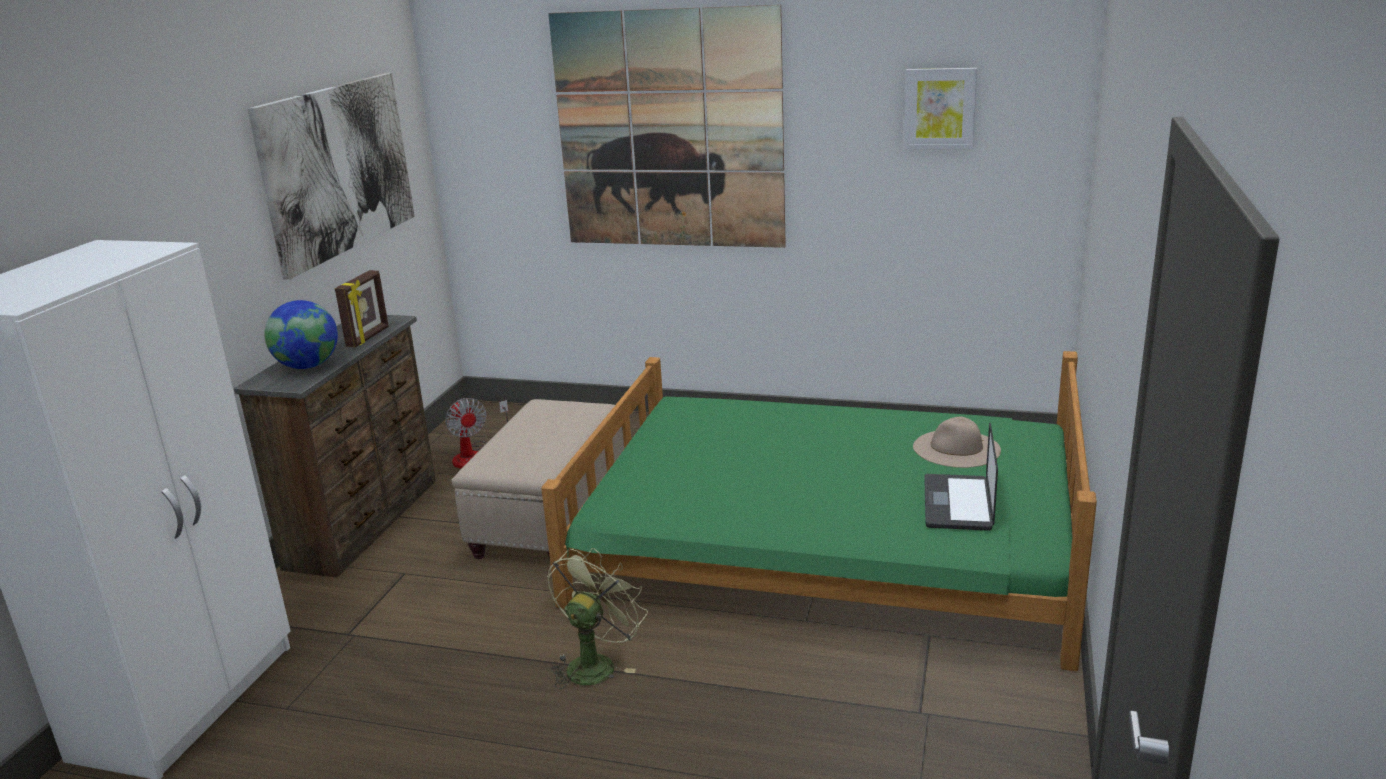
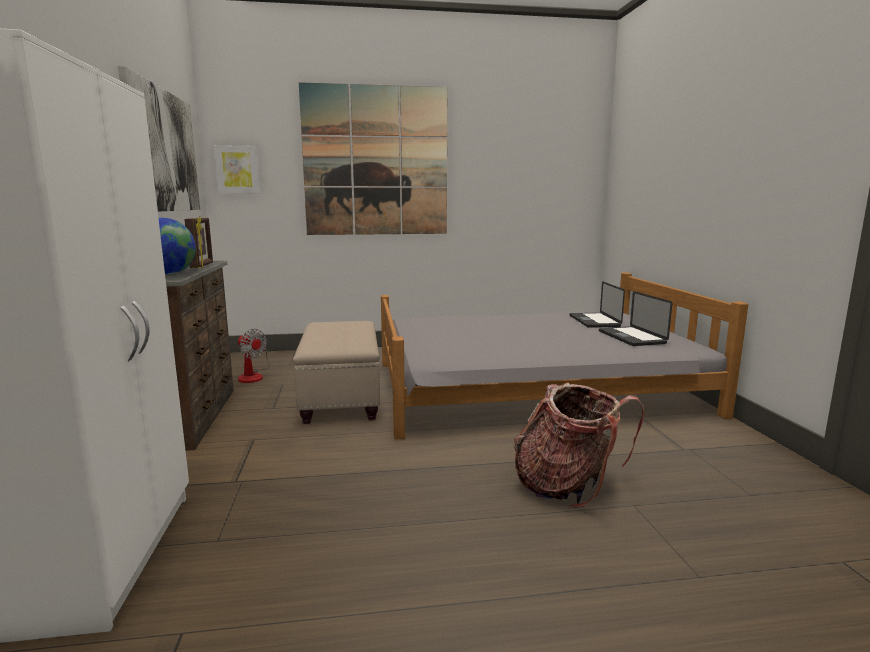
camera: 25 degrees left, 10 degrees down
green bed [541,351,1097,671] -> grey bed [381,273,748,440]
green fan [547,548,648,689] -> none
picture [904,68,977,149] -> picture moved to [214,145,260,194]
beige hat [913,417,1001,468] -> laptop [570,281,625,328]
none -> backpack [514,383,645,508]

